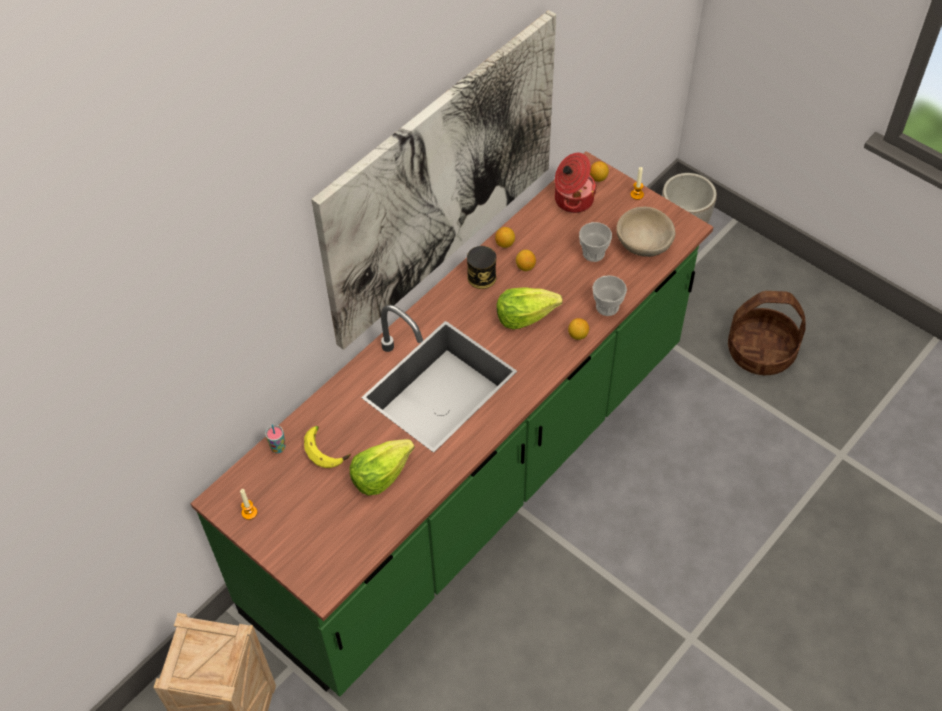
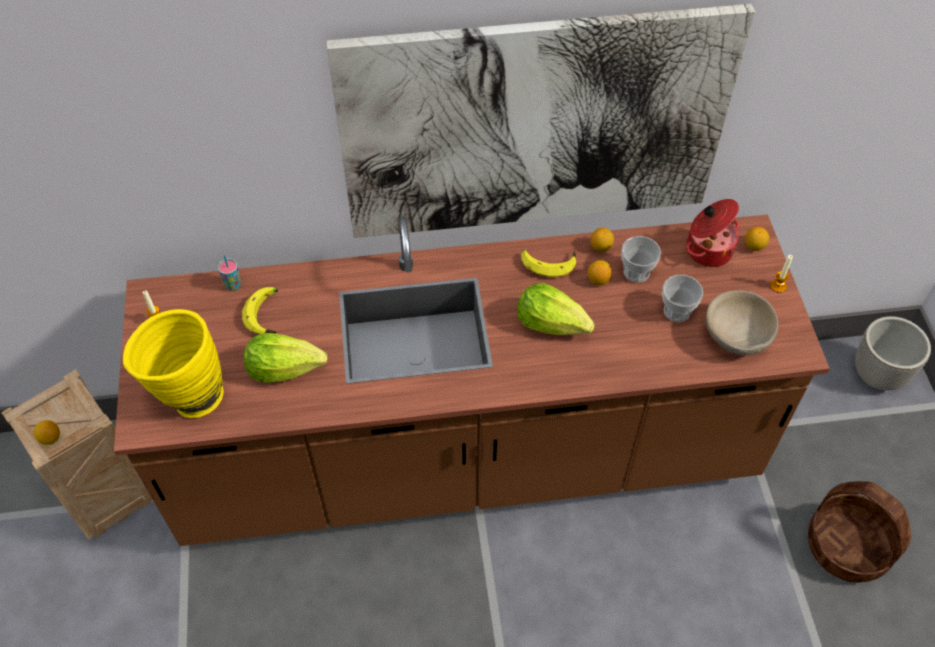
camera: 40 degrees right, 0 degrees up
green counter [190,151,713,697] -> brown counter [114,214,830,546]
can [467,246,496,289] -> banana [521,249,576,277]
lemon [568,318,589,340] -> lemon moved to [34,420,60,445]
cup [592,275,627,316] -> cup moved to [621,236,661,283]
none -> yellow vase [123,309,224,418]

